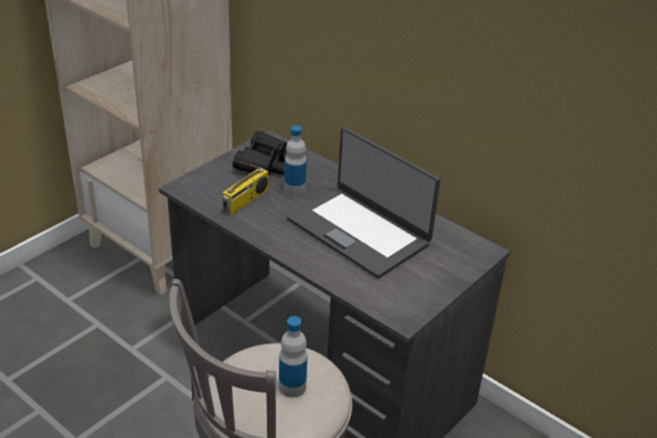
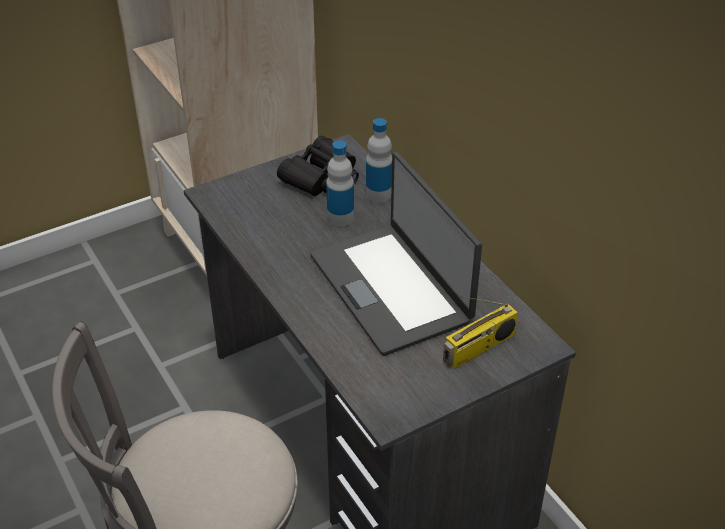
camera: 20 degrees right, 5 degrees up
radio [222,158,268,215] -> radio moved to [443,296,518,369]
bottle [279,316,307,398] -> bottle moved to [366,118,392,203]

